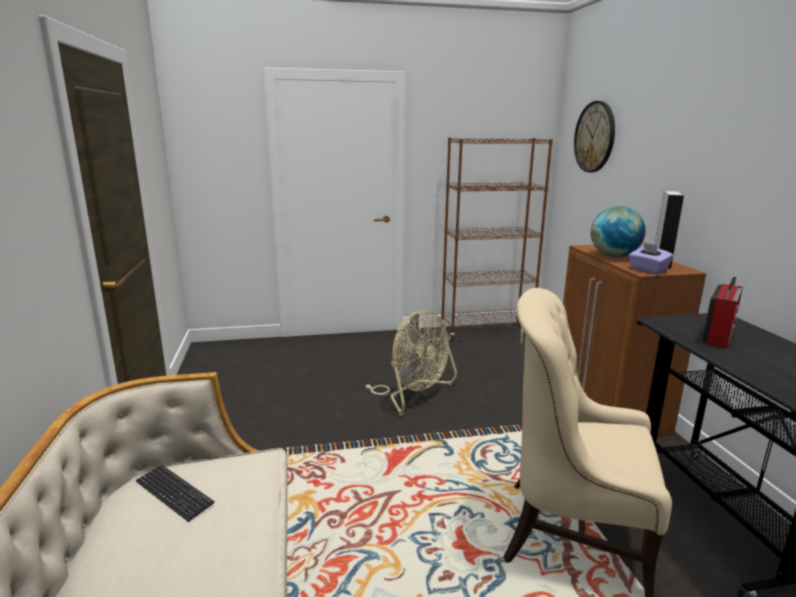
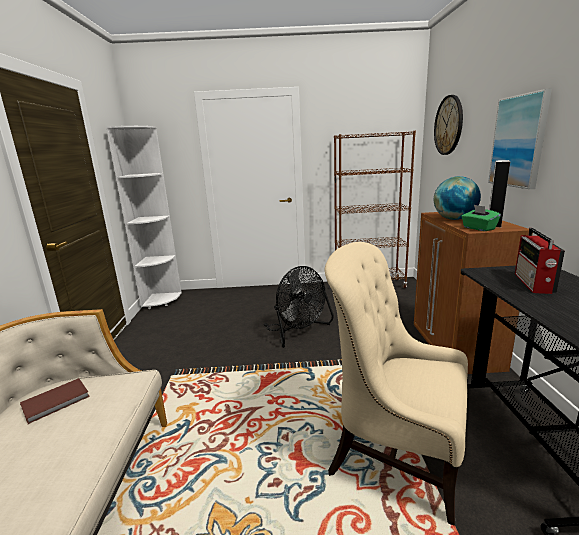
camera: 10 degrees right, 0 degrees up
keyboard [136,464,215,522] -> brown book [20,378,90,424]
beige fan [365,310,457,416] -> black fan [264,266,334,348]
purple tissue box [629,242,673,274] -> green tissue box [461,205,501,231]
radio [702,277,743,348] -> radio turned 150 degrees clockwise [515,228,565,294]
none -> white bookcase [106,126,182,309]
none -> picture [488,89,552,189]

